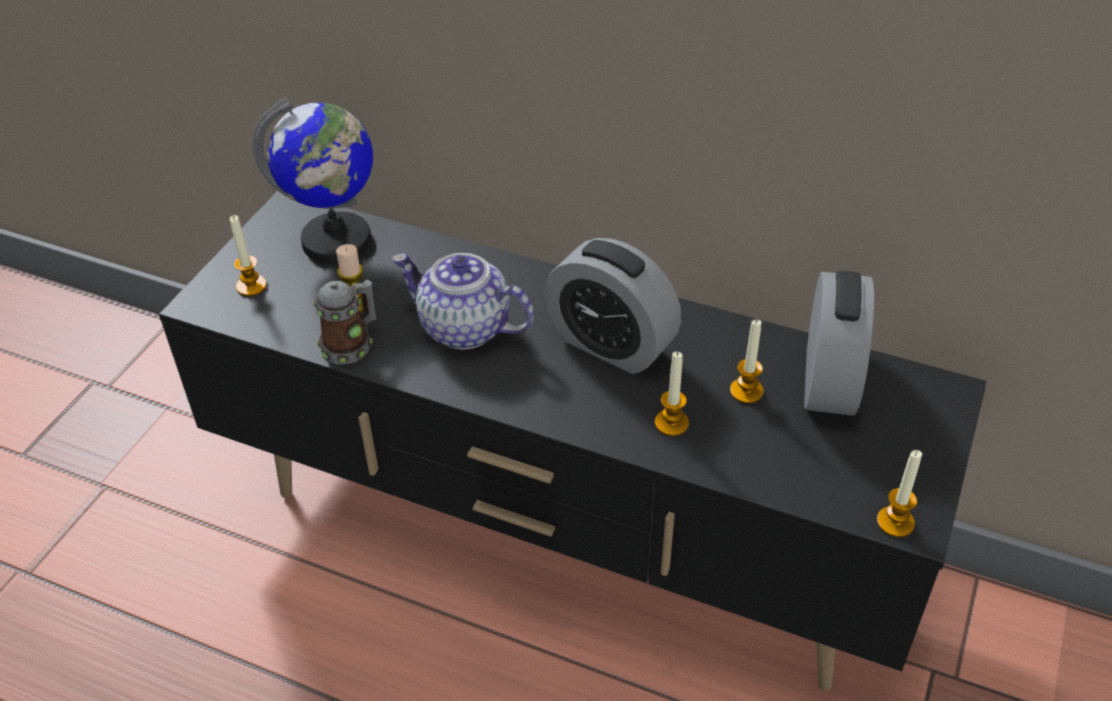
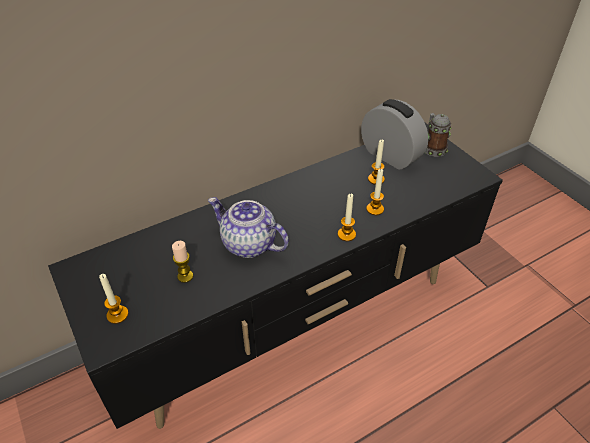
camera: 55 degrees left, 0 degrees up
globe [252,98,373,264] -> none
mug [313,279,377,364] -> mug moved to [425,113,451,157]
teapot [392,253,534,350] -> teapot turned 60 degrees clockwise [208,197,289,258]
alarm clock [544,238,681,374] -> none
candle [877,450,922,537] -> candle moved to [338,194,356,241]

